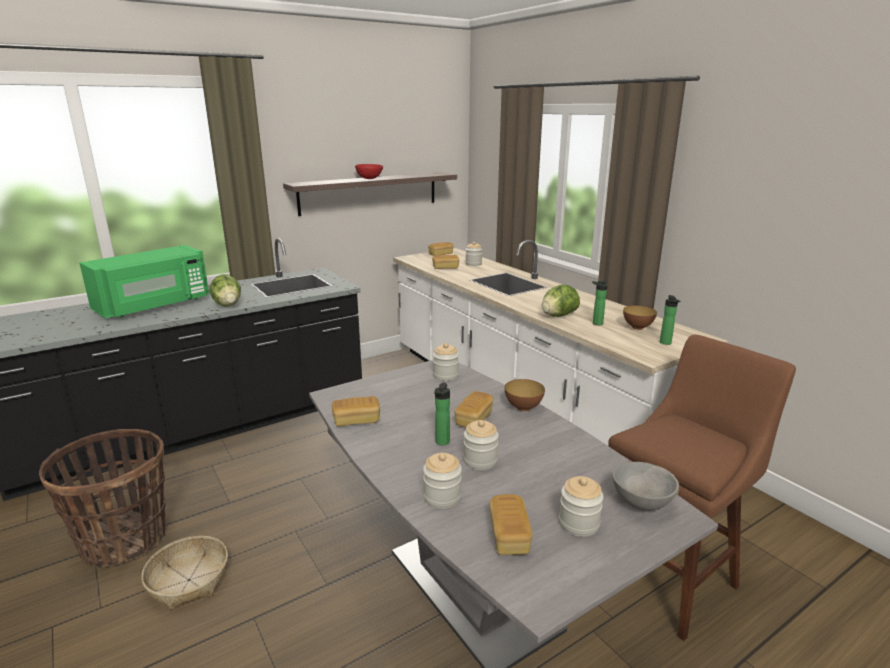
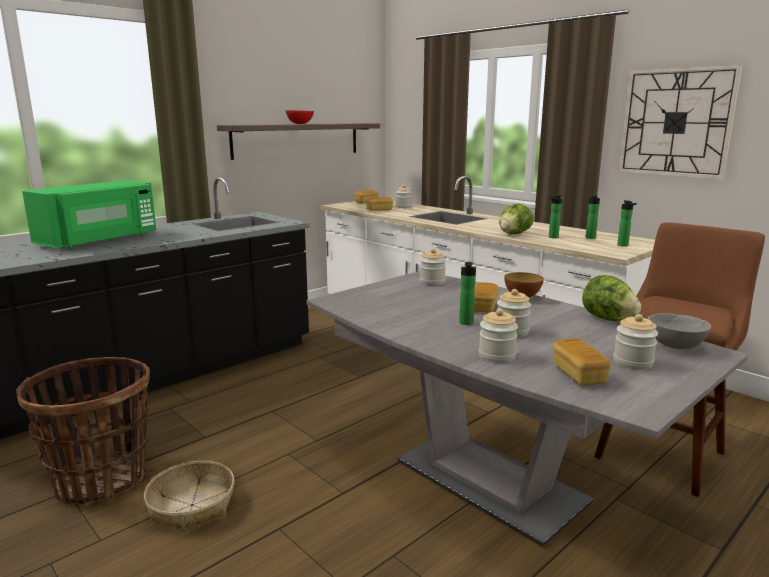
camera: 10 degrees left, 5 degrees down
lettuce [209,274,241,307] -> lettuce moved to [582,275,641,321]
bread [332,396,380,426] -> none
bowl [623,306,657,330] -> bottle [586,195,600,239]
none -> wall clock [618,64,742,180]

